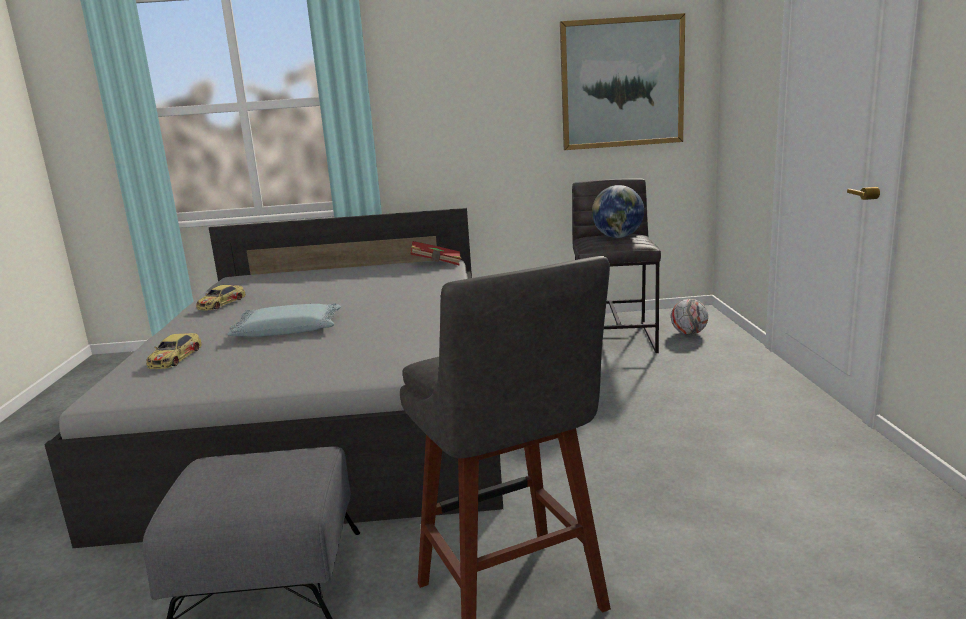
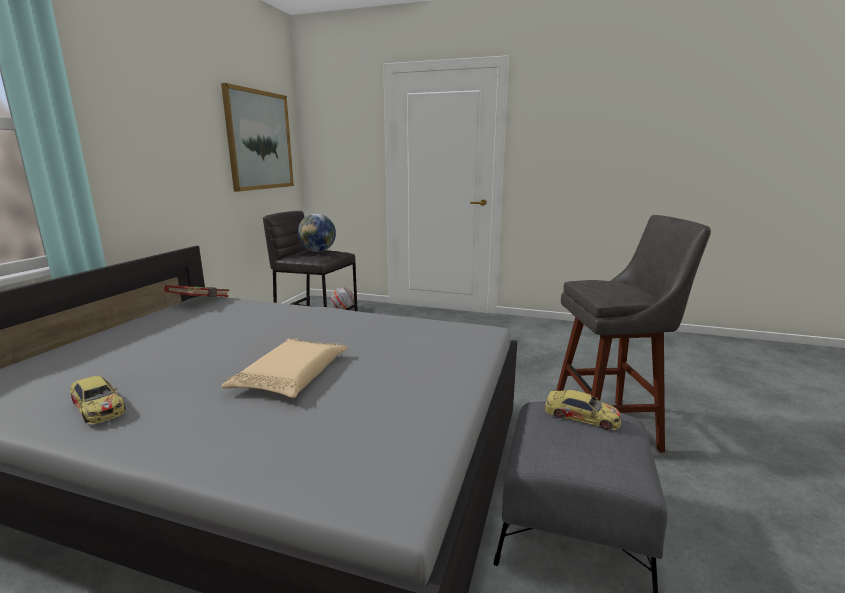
camera: 70 degrees left, 0 degrees up
toy car [146,333,202,369] -> toy car moved to [545,390,621,430]
blue pillow [227,304,341,337] -> beige pillow [221,338,347,398]

